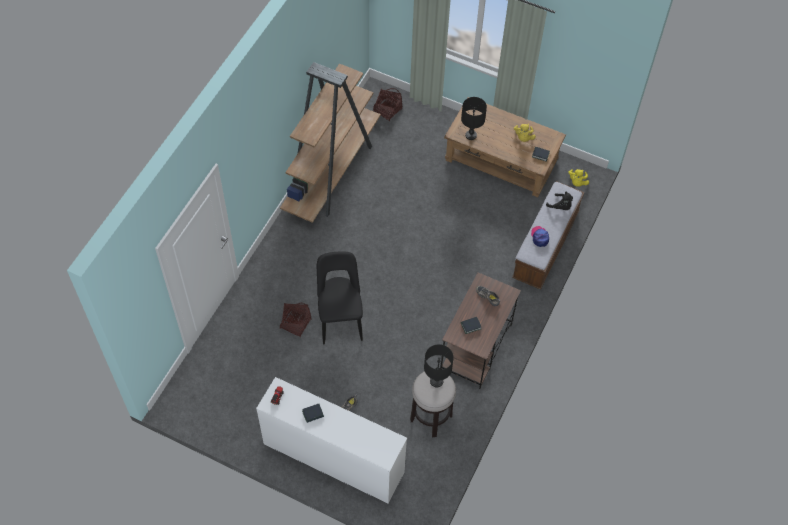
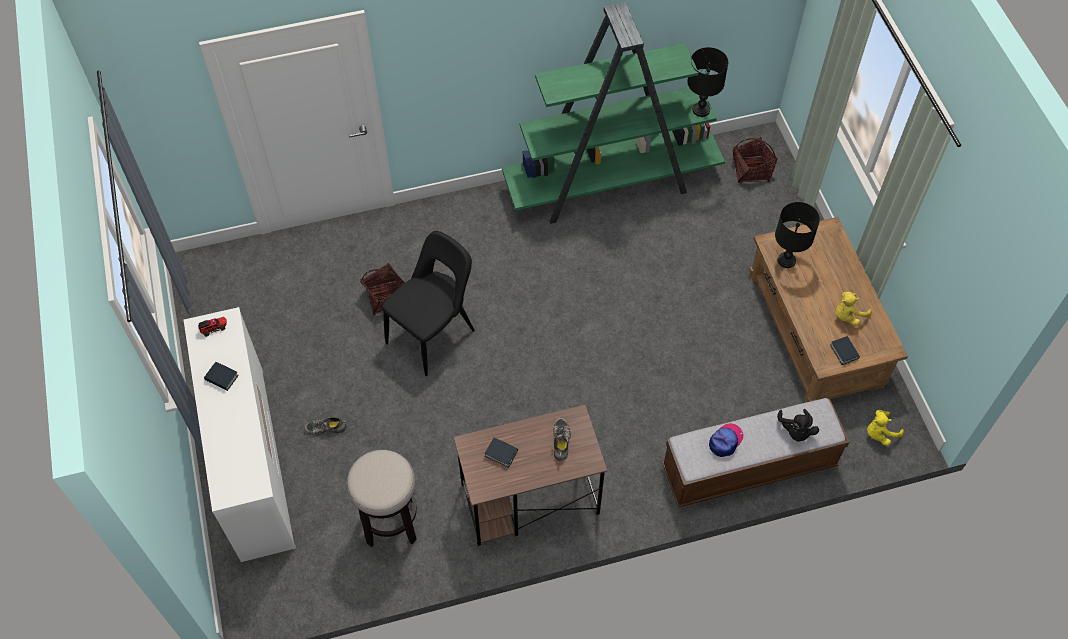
camera: 50 degrees right, 0 degrees up
brown bookcase [280,62,381,223] -> green bookcase [502,2,725,224]
black table lamp [424,344,453,388] -> black table lamp moved to [687,47,728,117]

